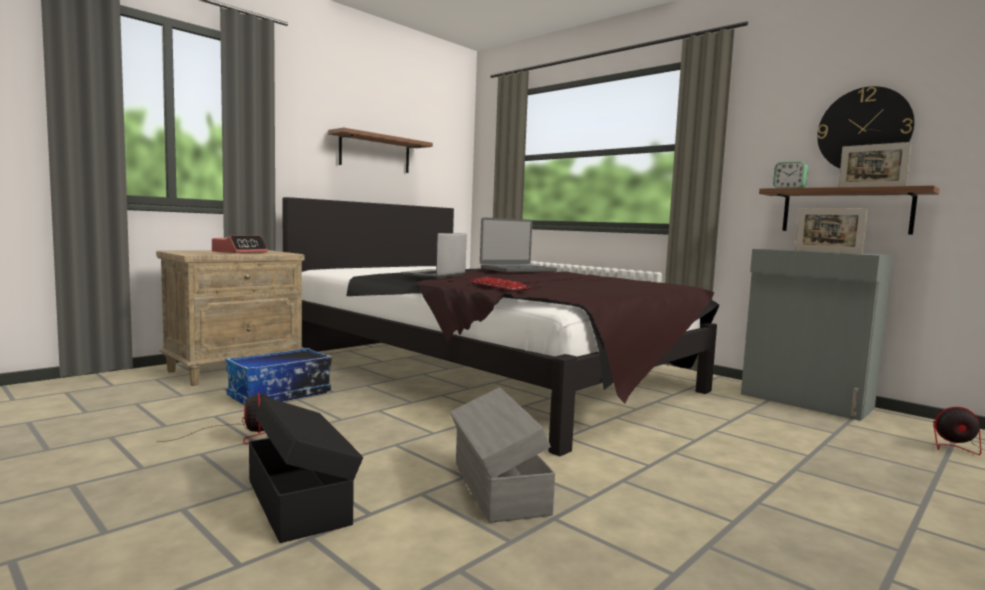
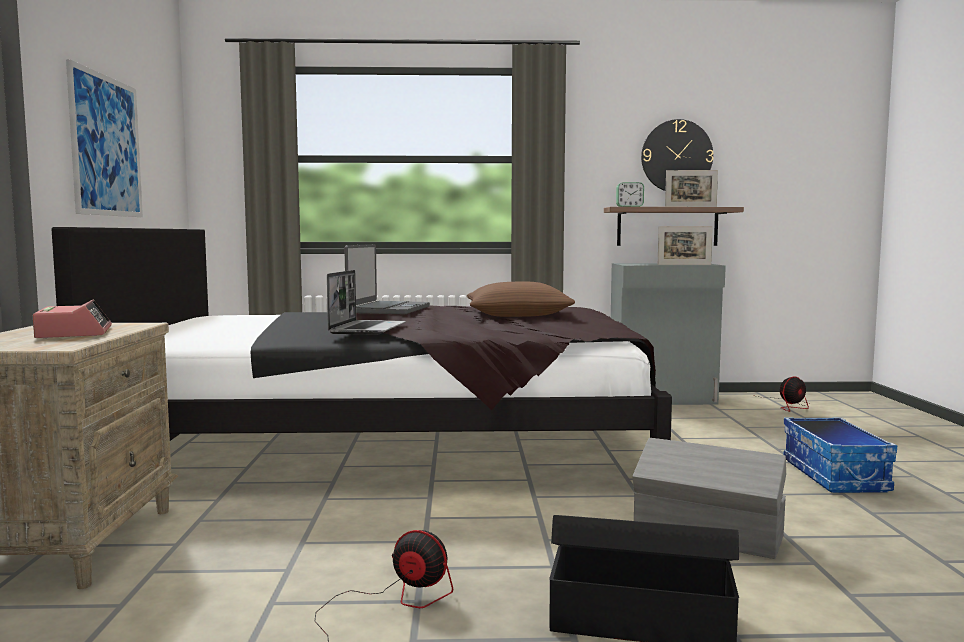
camera: 45 degrees left, 0 degrees up
storage box [225,348,332,405] -> storage box moved to [784,417,897,493]
shelf [328,128,433,173] -> picture [66,59,143,217]
laptop [401,233,467,278] -> laptop turned 150 degrees counterclockwise [327,270,406,334]
keyboard [469,277,531,290] -> none
none -> brown pillow [467,281,575,317]

